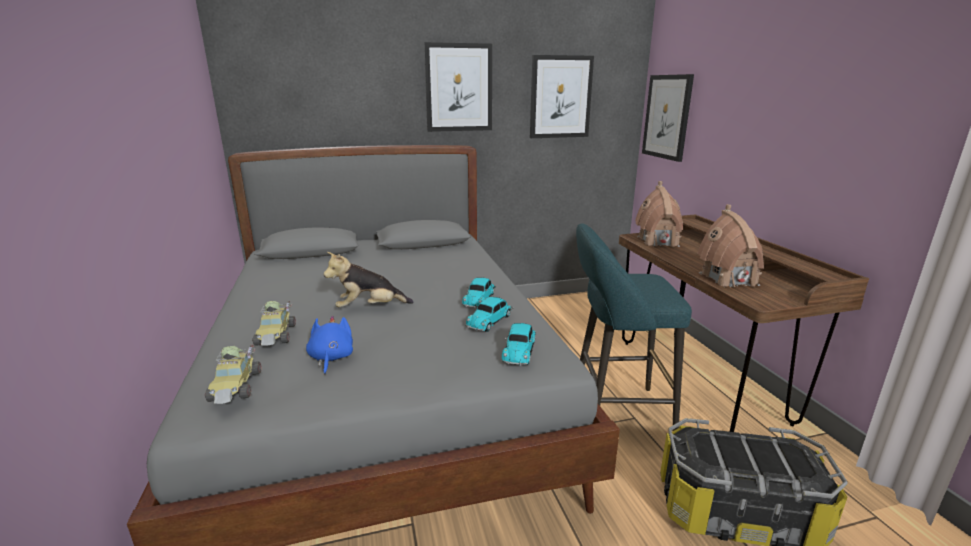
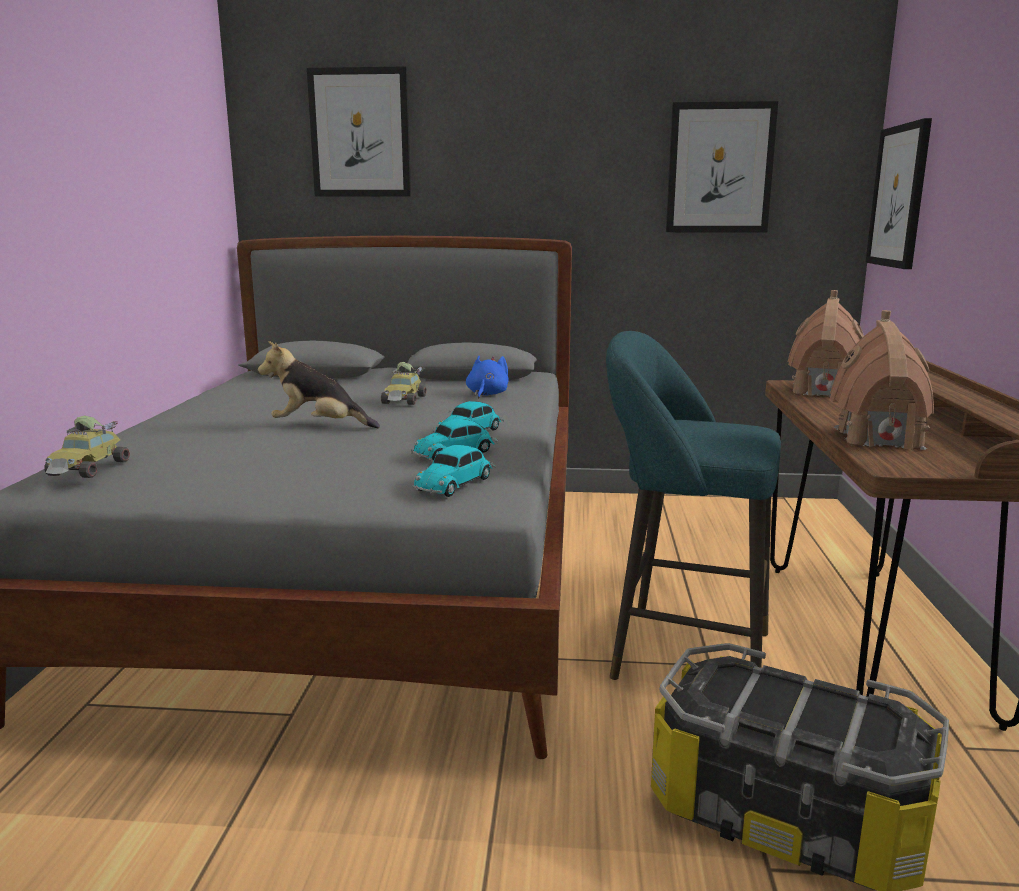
camera: 20 degrees right, 5 degrees down
toy car [252,301,296,346] -> toy car moved to [381,362,427,405]
blue plush toy [306,316,353,375] -> blue plush toy moved to [466,356,509,398]
picture [424,42,492,132] -> picture moved to [307,66,411,197]

